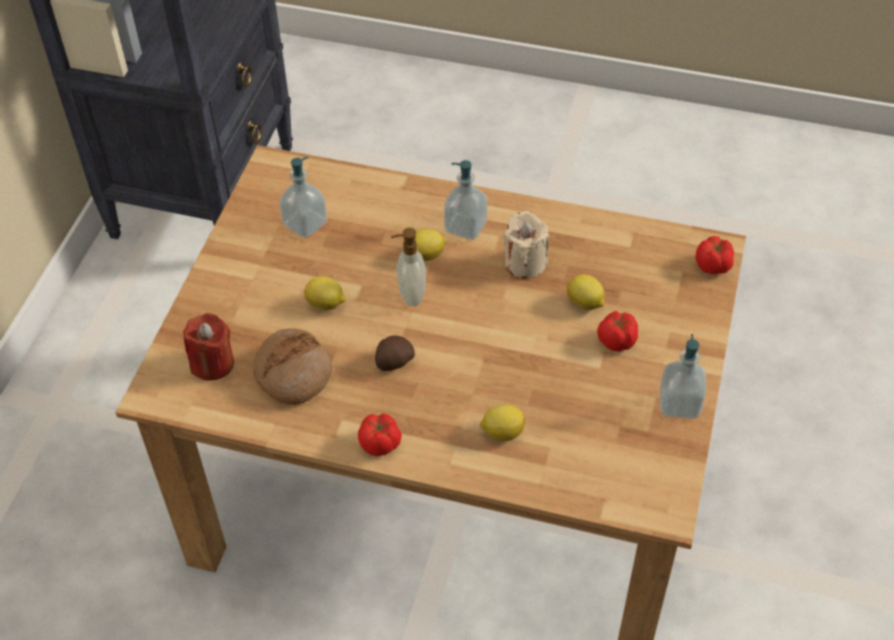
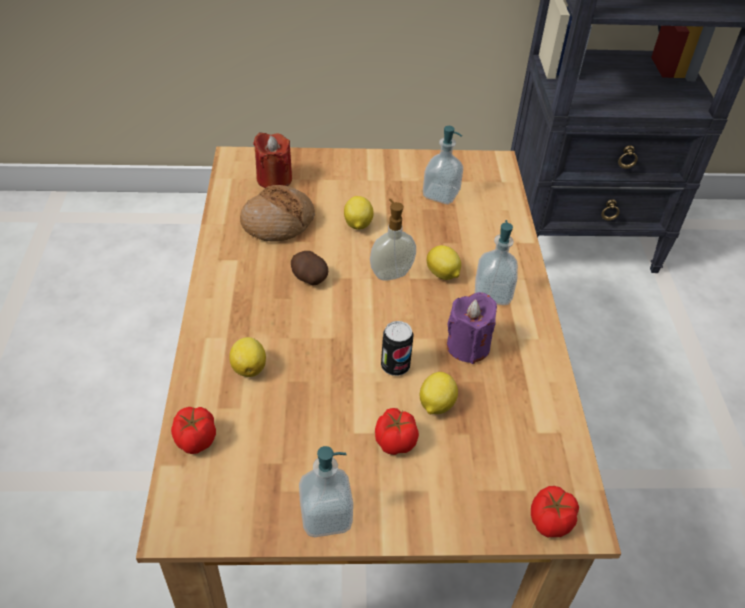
camera: 70 degrees right, 5 degrees down
tomato [358,413,402,456] -> tomato moved to [171,407,216,454]
beige candle [503,211,549,279] -> purple candle [447,292,497,364]
none -> can [381,321,414,376]

